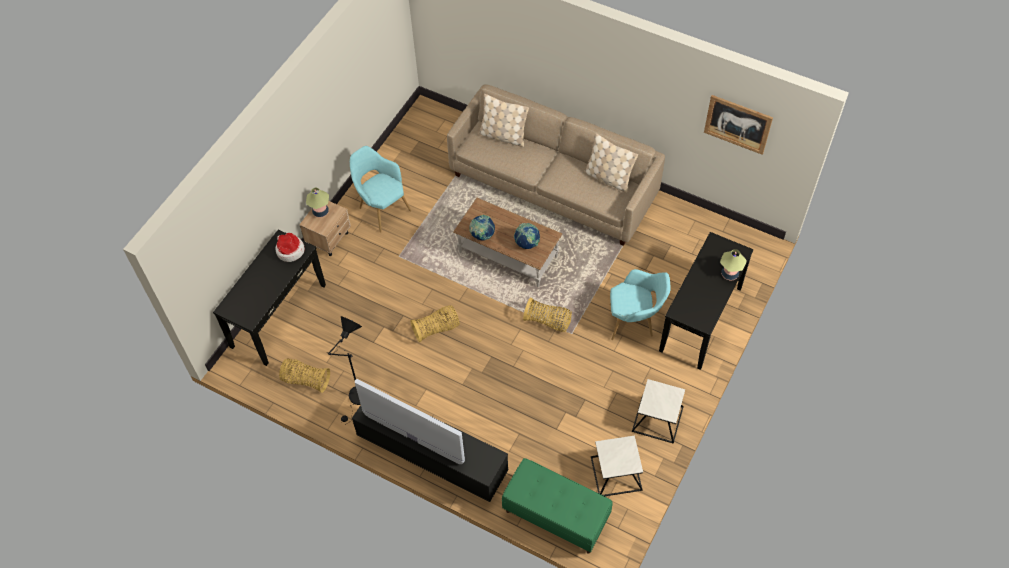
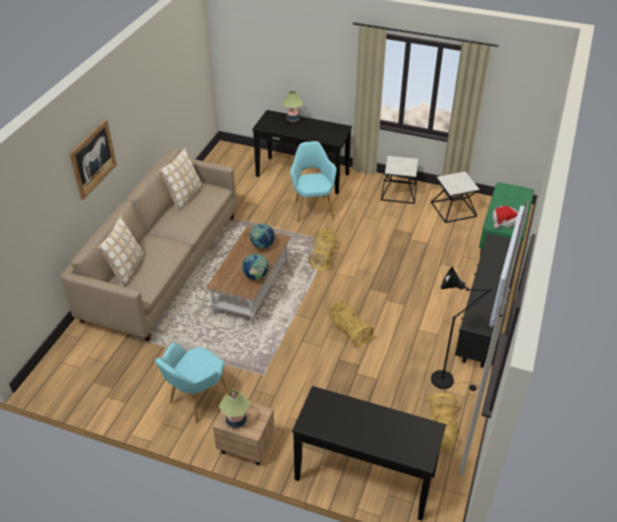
camera: 100 degrees left, 15 degrees down
hat [275,233,305,262] -> hat moved to [492,206,518,229]
picture [704,95,773,155] -> picture moved to [69,120,117,200]

